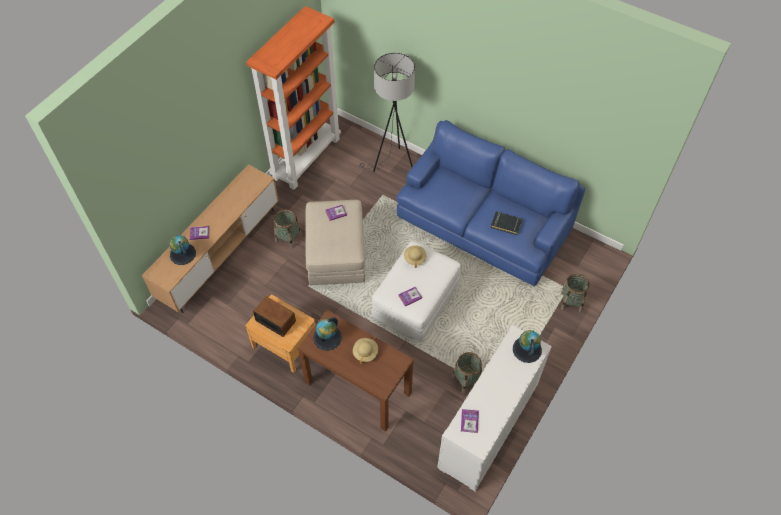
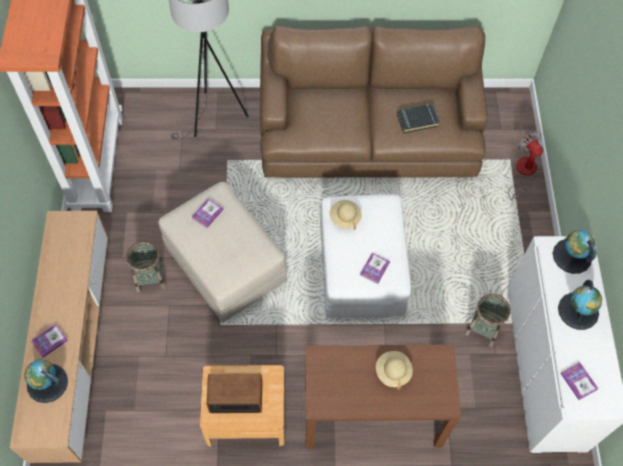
camera: 35 degrees left, 5 degrees up
globe [313,317,342,351] -> globe moved to [558,280,602,330]
blue sofa [397,120,585,286] -> brown sofa [260,26,488,178]
basket [561,273,590,312] -> fan [508,131,543,200]

